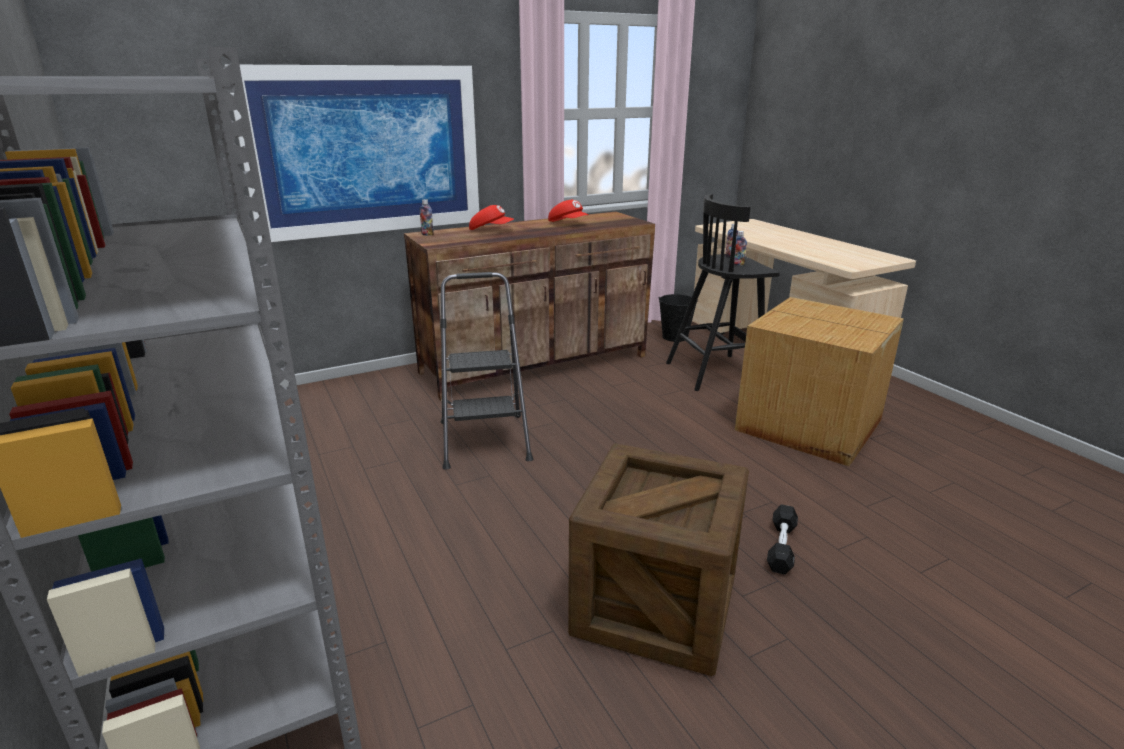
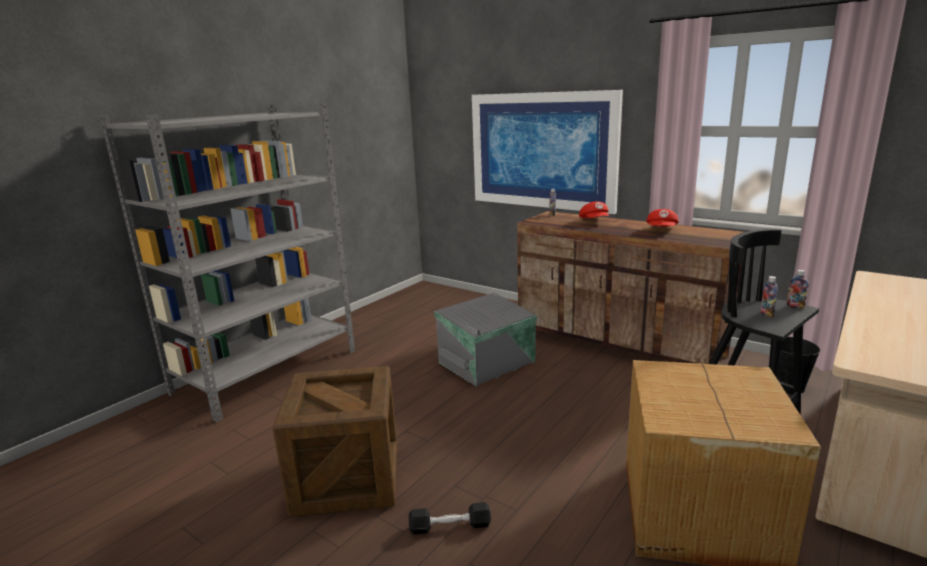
camera: 65 degrees right, 5 degrees down
black step ladder [440,272,534,470] -> grey storage box [434,293,537,387]

